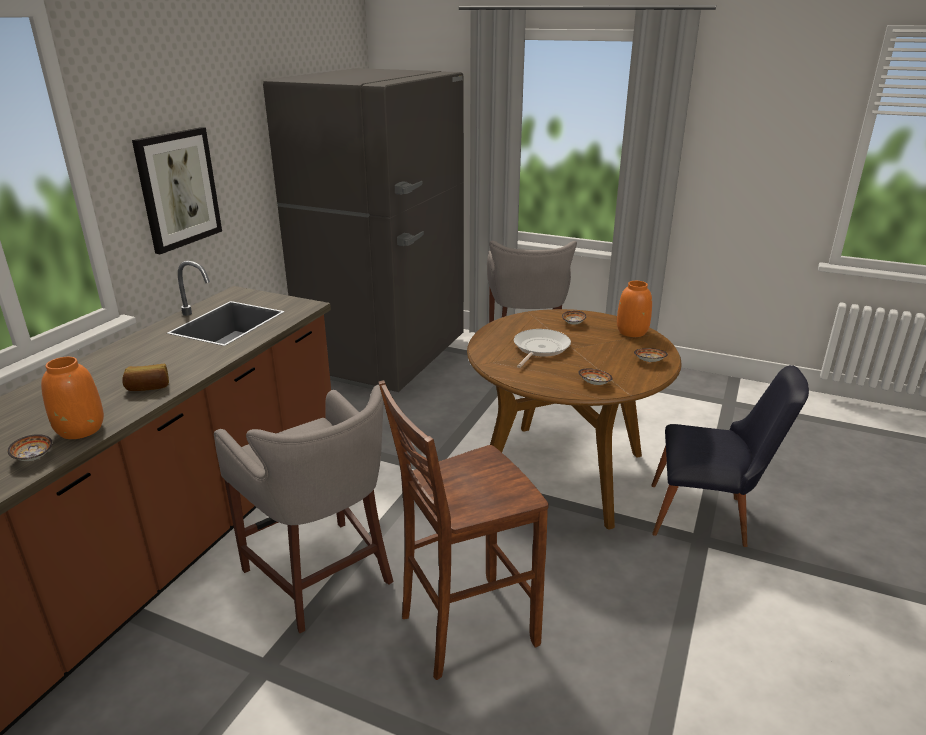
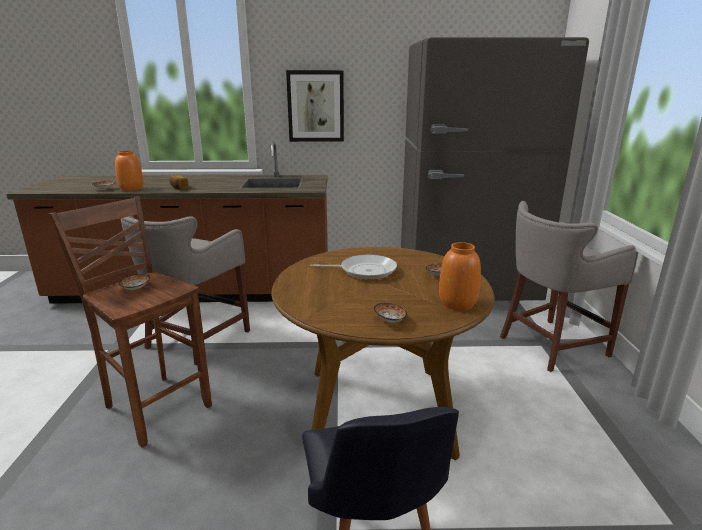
camera: 65 degrees right, 5 degrees down
bowl [578,368,613,385] -> bowl moved to [119,274,150,290]

